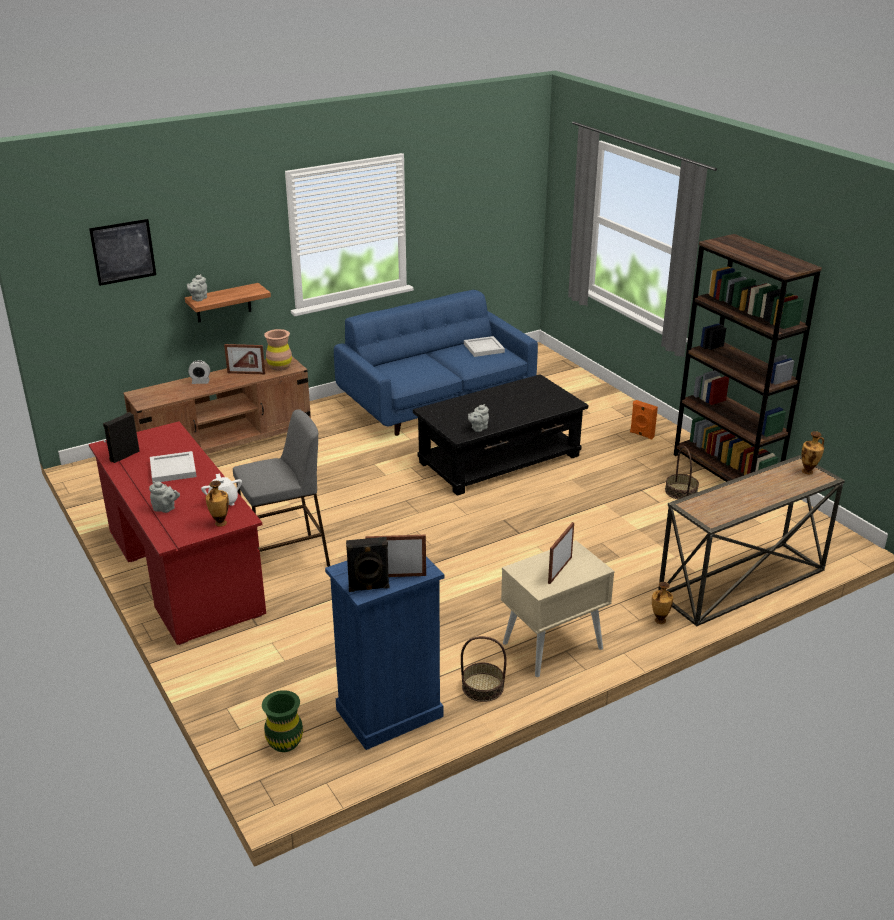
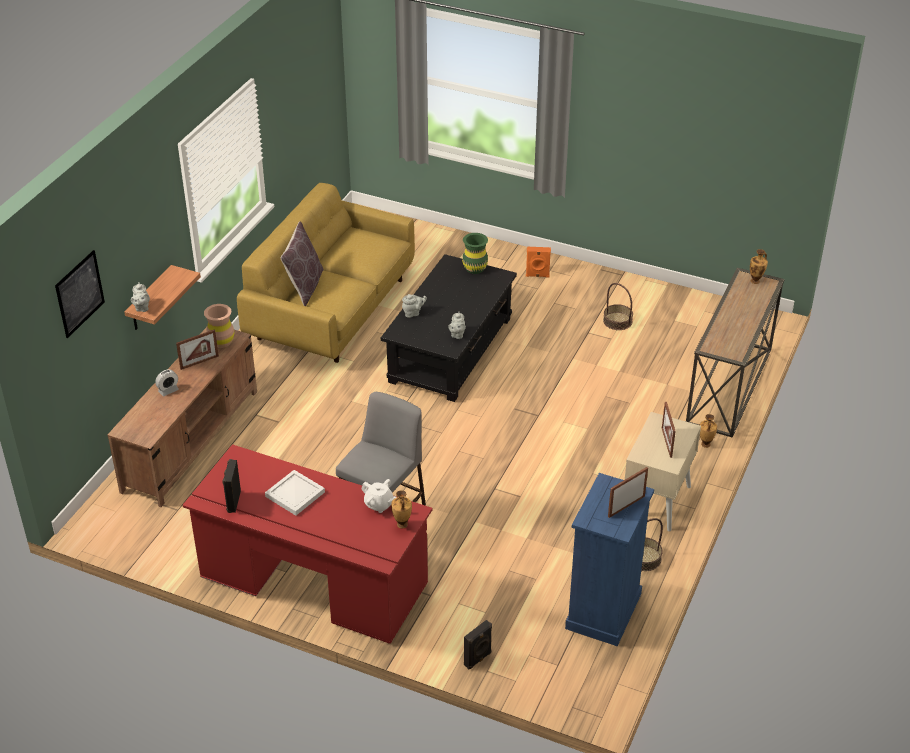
camera: 35 degrees left, 10 degrees up
grey teapot [149,481,180,513] -> grey teapot moved to [402,294,427,318]
green vase [262,690,303,752] -> green vase moved to [462,233,488,274]
blue sofa [334,290,538,436] -> yellow sofa [237,183,415,363]
black speaker [346,537,389,592] -> black speaker moved to [464,620,492,669]
white tray [464,336,505,357] -> none
brown bookcase [674,234,822,482] -> none
none -> brown pillow [281,221,323,306]

